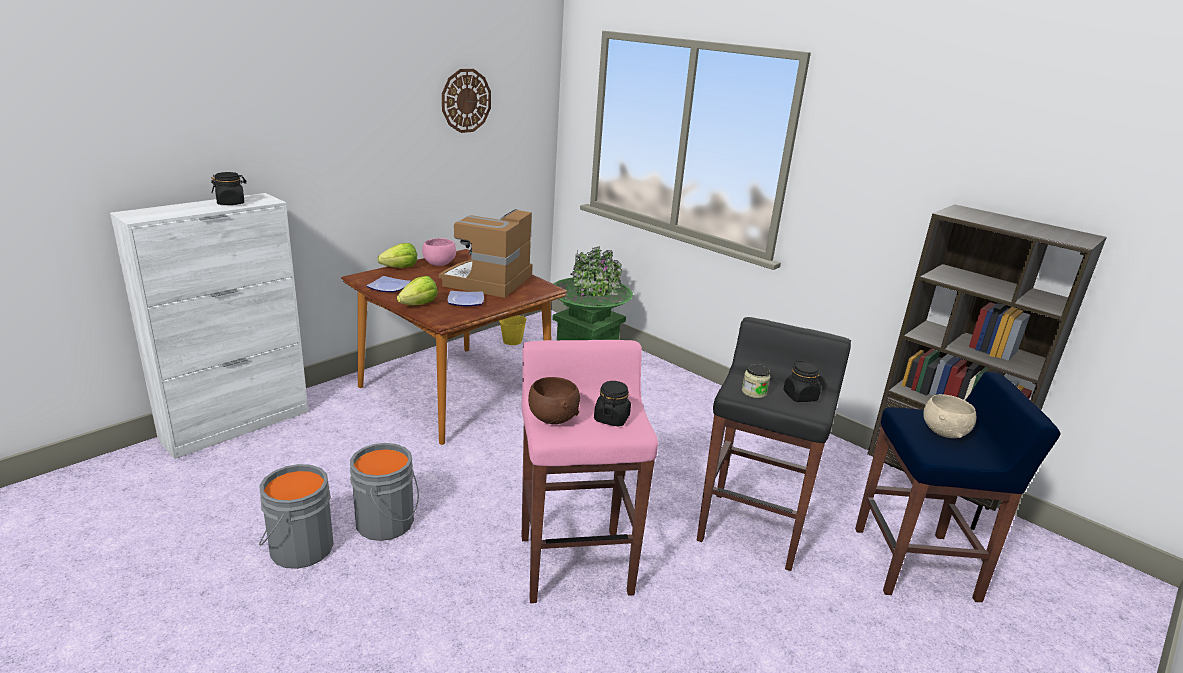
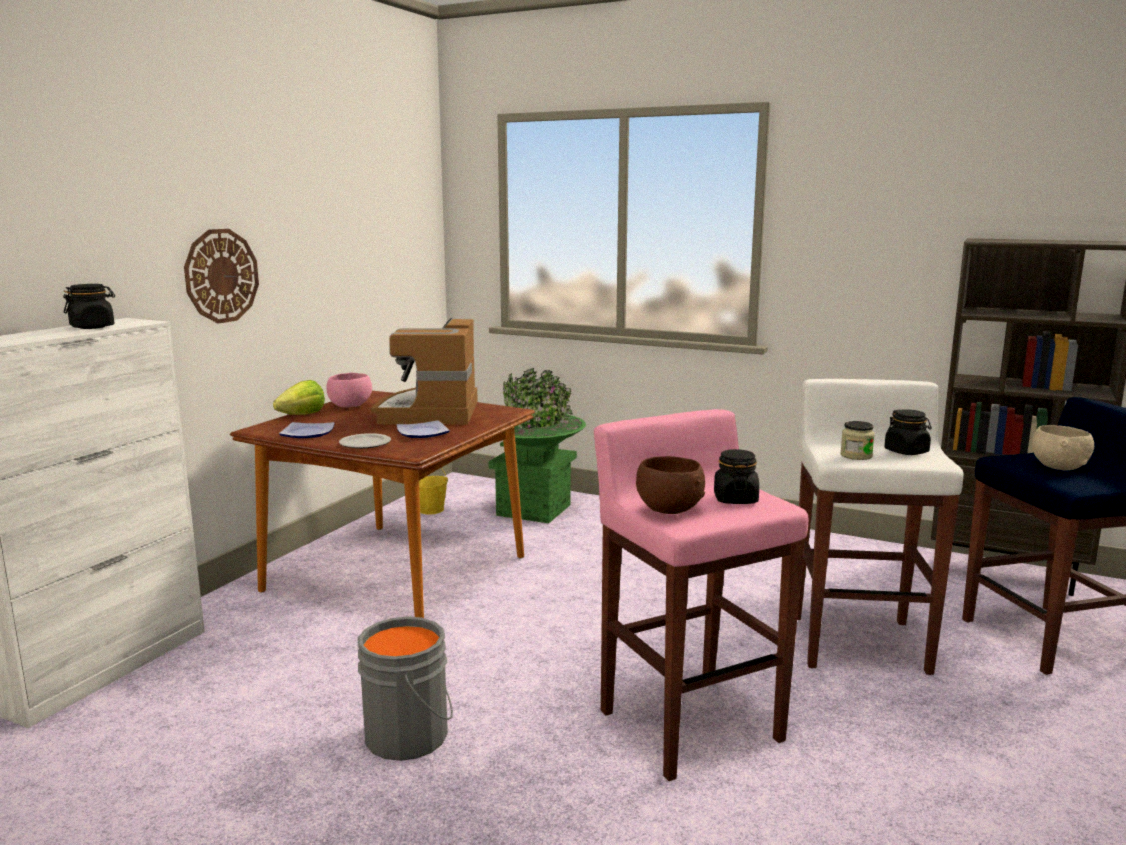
camera: 15 degrees left, 10 degrees down
grey bucket [259,464,334,569] -> none
lettuce [397,276,438,305] -> plate [339,433,391,449]
wall clock [442,69,491,133] -> wall clock moved to [184,229,259,324]
black stool [697,317,851,571] -> white stool [797,379,963,675]

